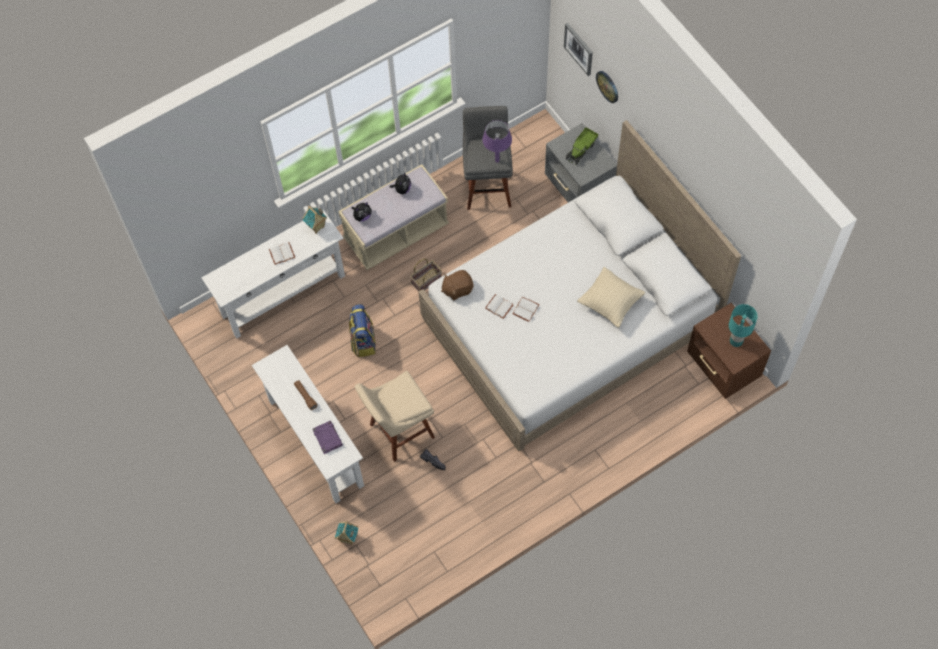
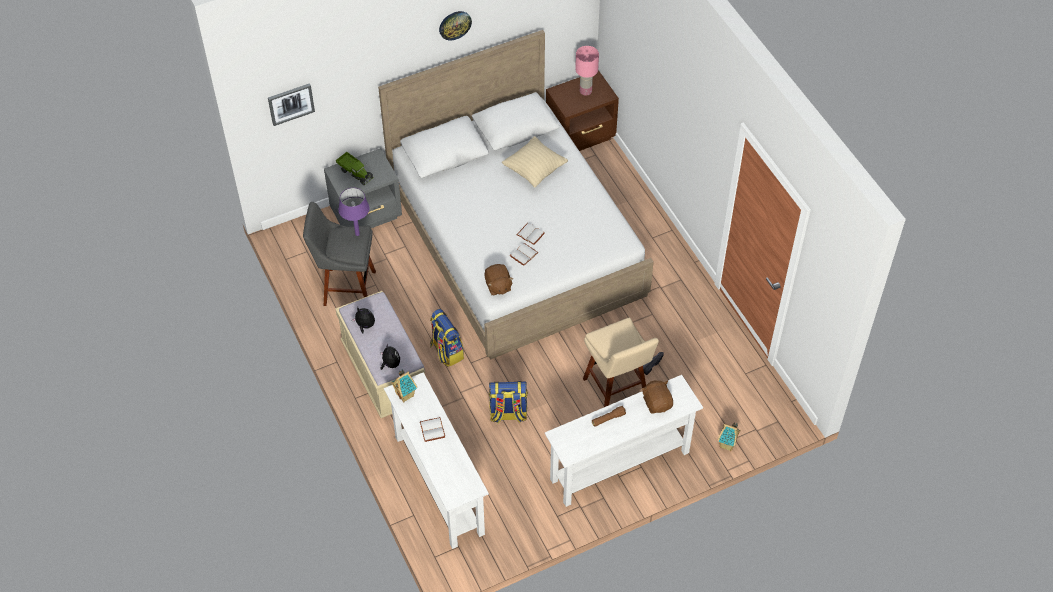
camera: 85 degrees left, 10 degrees down
purple book [313,421,343,454] -> brown plush toy [642,381,673,414]
basket [410,258,442,292] -> backpack [430,309,464,367]
wall clock [596,71,618,103] -> wall clock moved to [439,11,472,40]
turquoise table lamp [729,304,758,347] -> pink table lamp [575,46,599,96]

